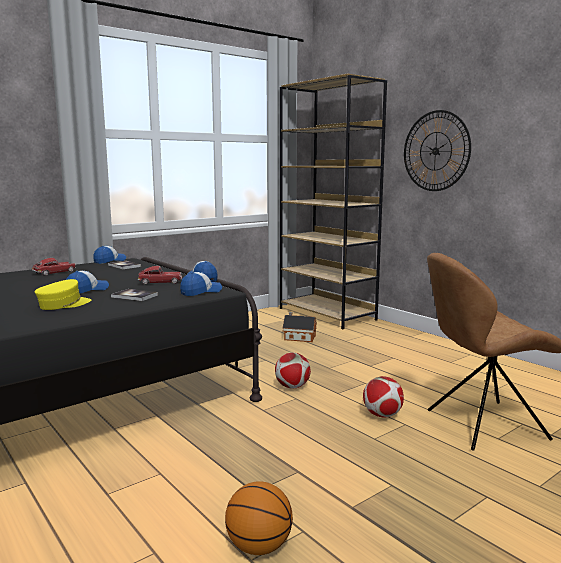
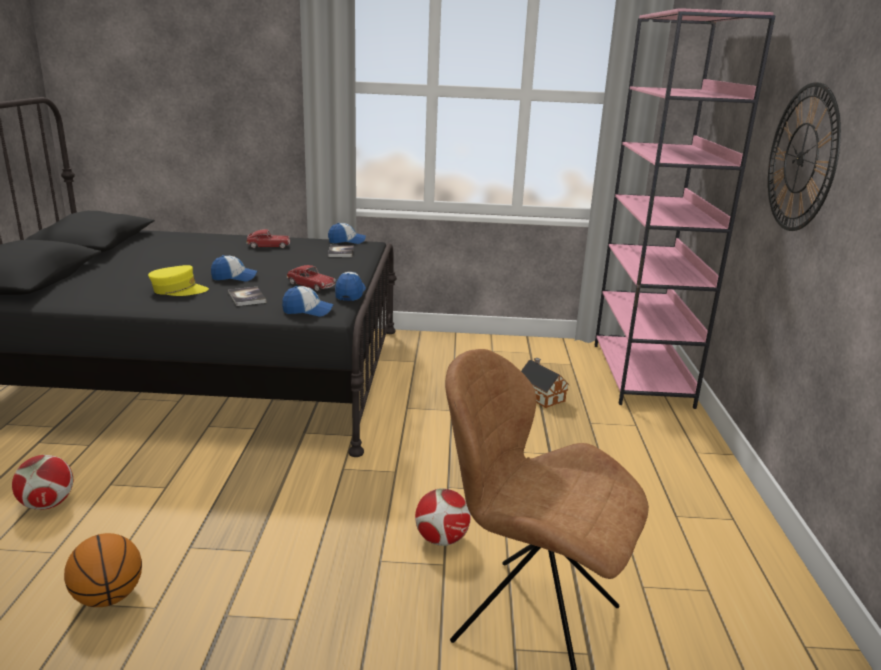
camera: 40 degrees right, 10 degrees up
football [275,353,311,388] -> football moved to [12,455,73,510]
brown bookcase [280,73,387,329] -> pink bookcase [594,8,775,409]

